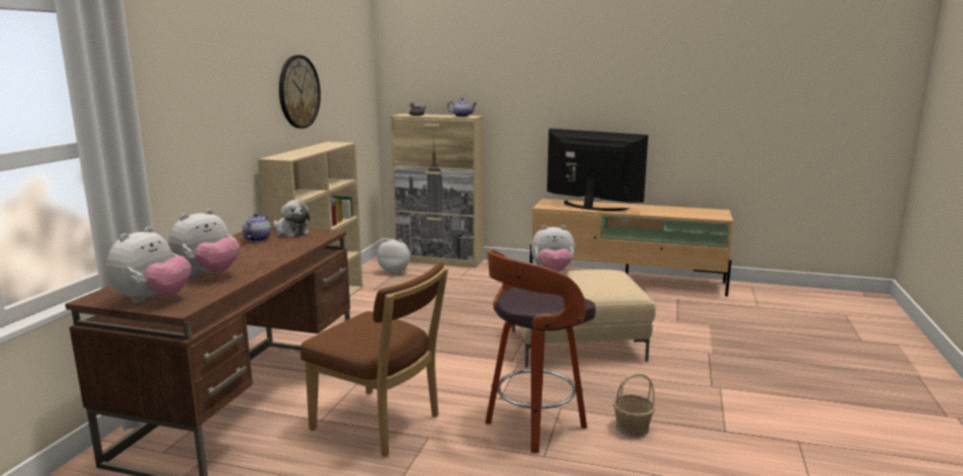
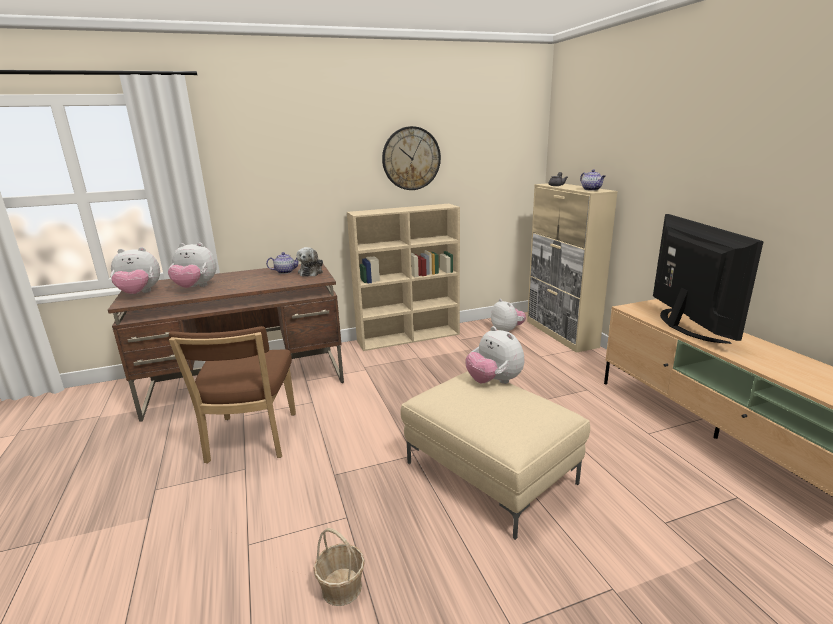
camera: 55 degrees right, 5 degrees up
stool [485,249,596,453] -> none

